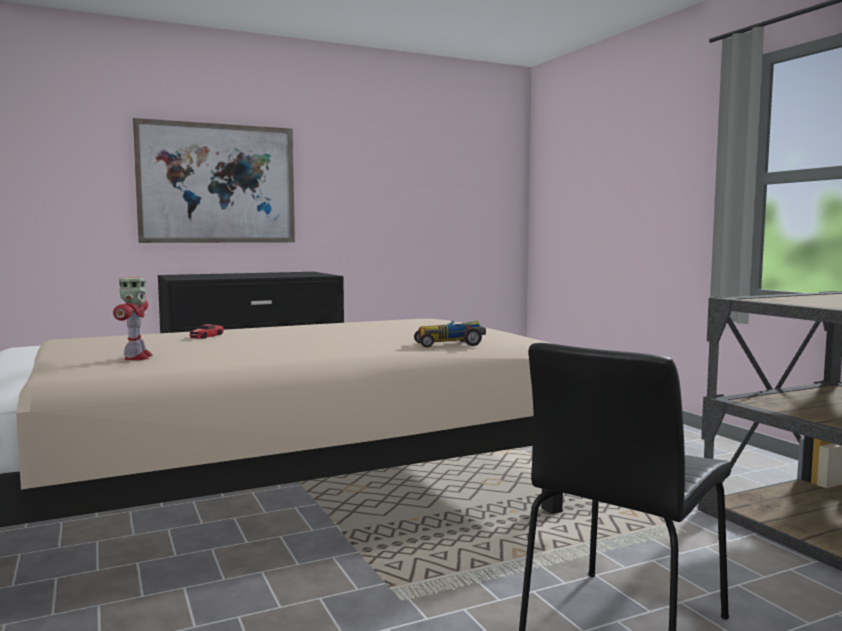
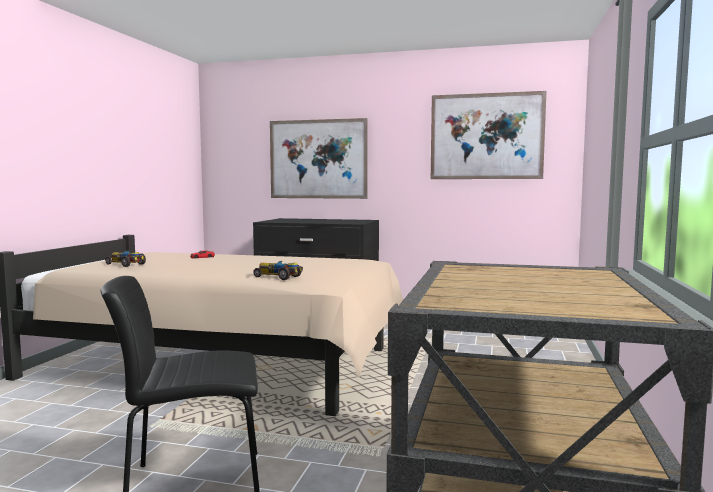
camera: 40 degrees right, 0 degrees up
toy robot [113,277,153,360] -> toy car [105,250,146,267]
none -> picture [431,91,546,179]

